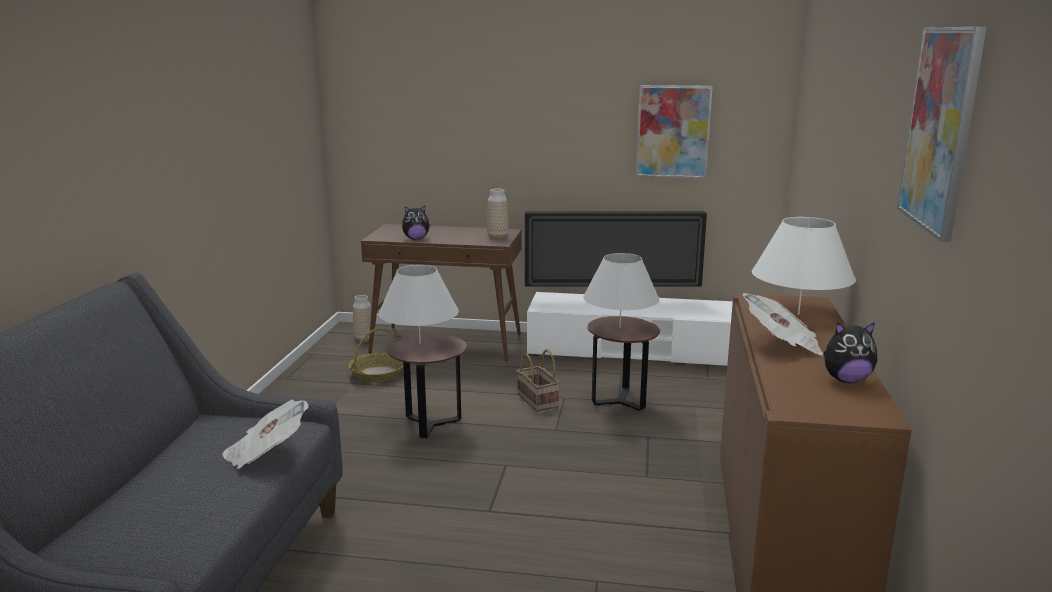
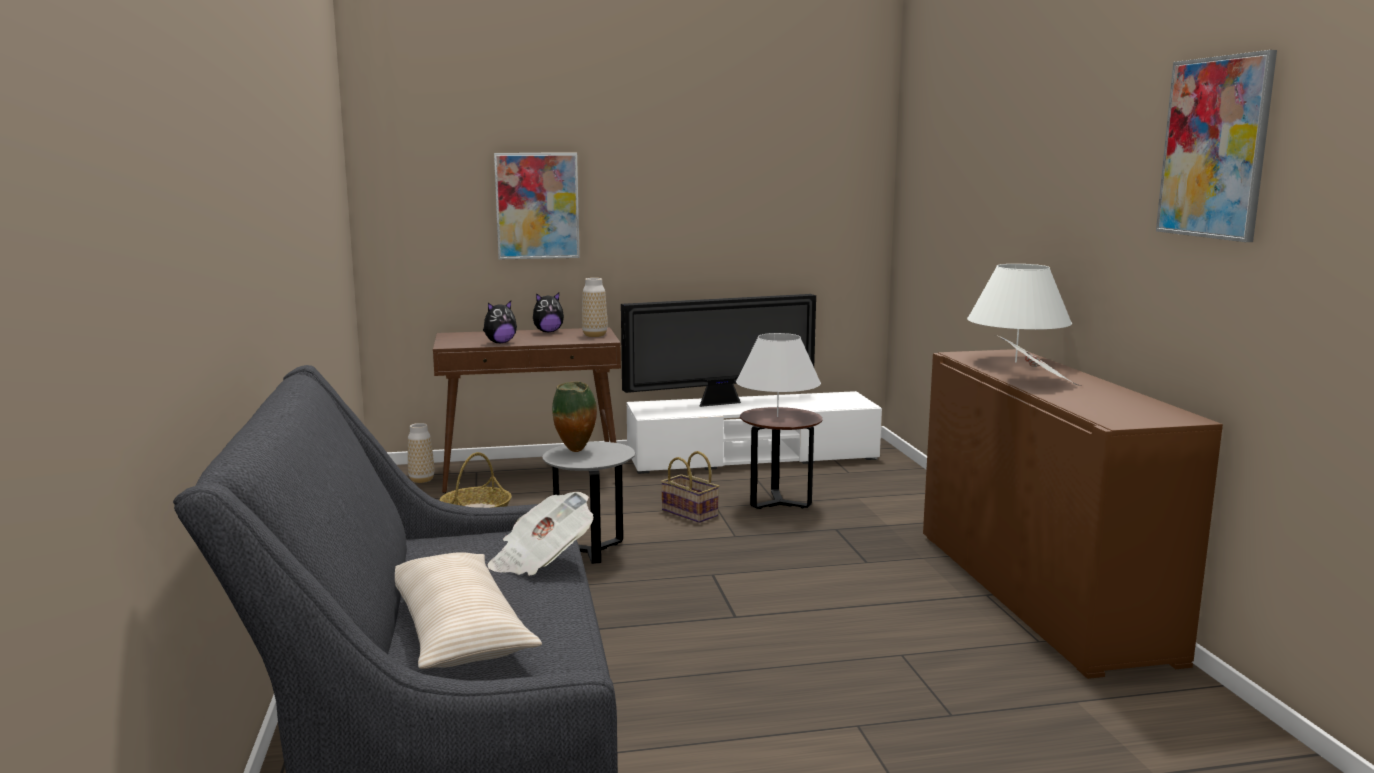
camera: 20 degrees left, 5 degrees down
white table lamp [378,265,459,344] -> vase [552,382,597,452]
brown side table [388,334,467,438] -> grey side table [542,441,635,564]
picture [636,85,713,178] -> picture moved to [494,153,580,259]
plush toy [823,322,877,383] -> plush toy moved to [533,293,564,332]
none -> beige pillow [395,552,542,669]

